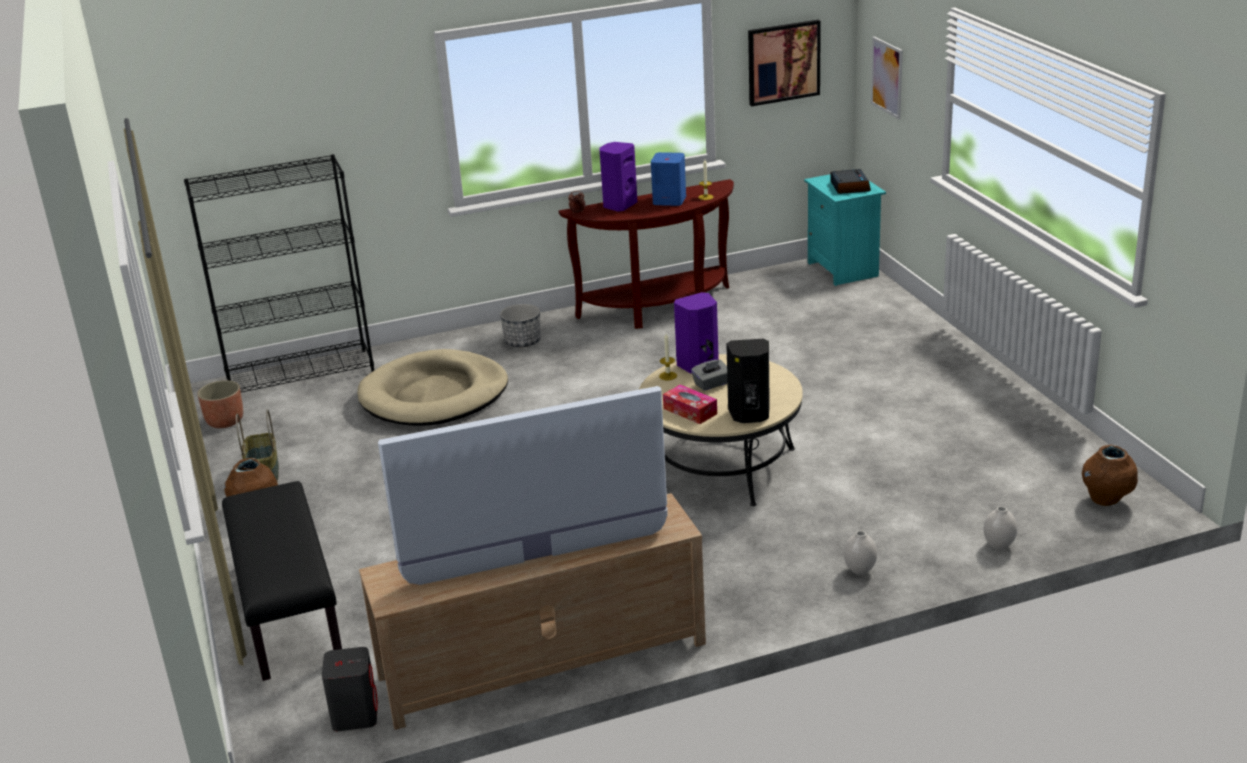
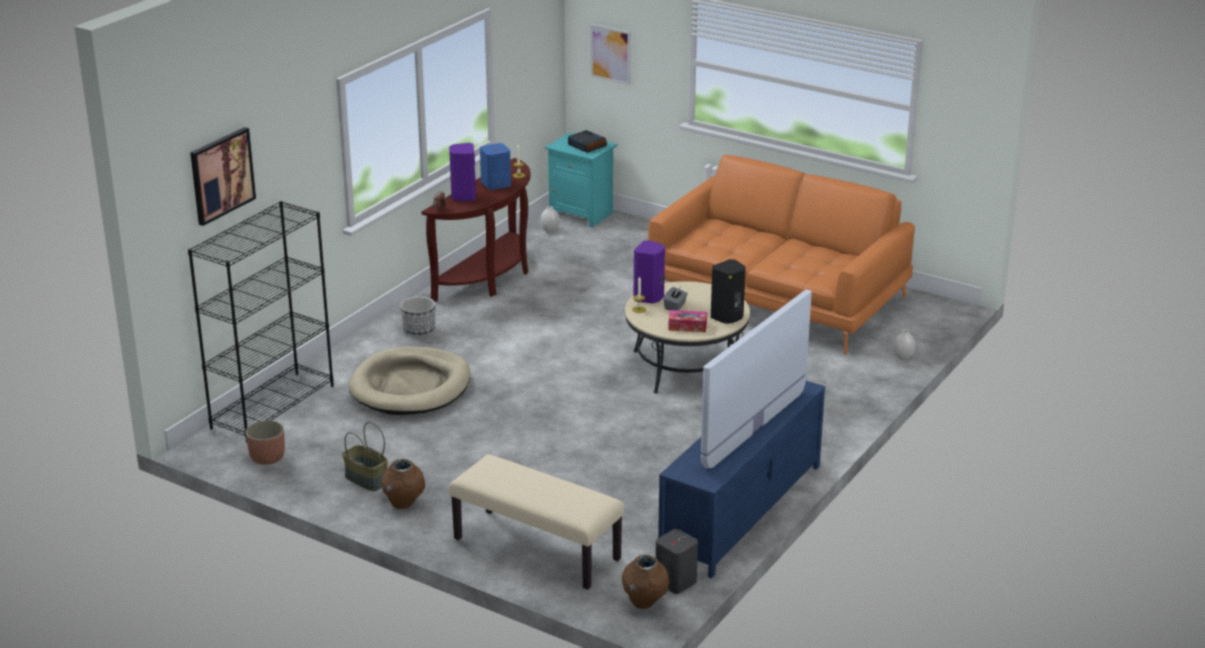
camera: 40 degrees left, 0 degrees up
black bench [222,481,342,681] -> beige bench [449,454,624,590]
beige tv stand [359,493,706,730] -> blue tv stand [658,381,825,578]
picture [748,20,821,106] -> picture moved to [190,127,256,226]
white vase [844,531,877,575] -> white vase moved to [540,206,560,233]
brown vase [1082,445,1138,506] -> brown vase moved to [622,555,669,609]
none -> orange sofa [648,155,915,355]

